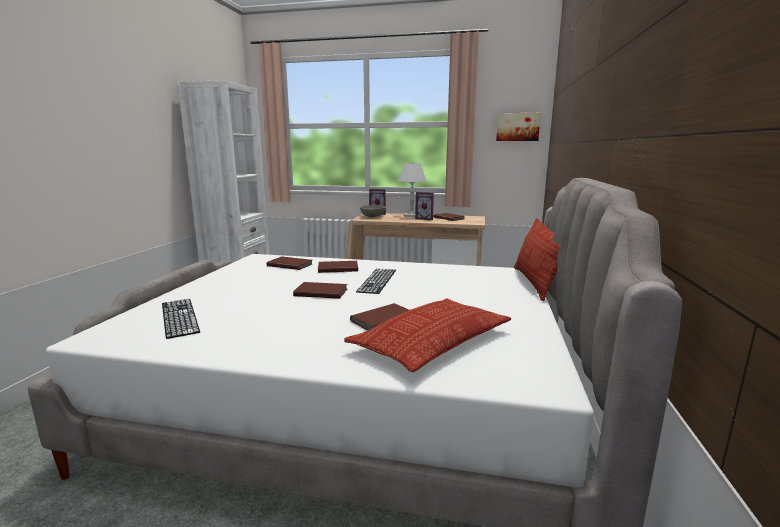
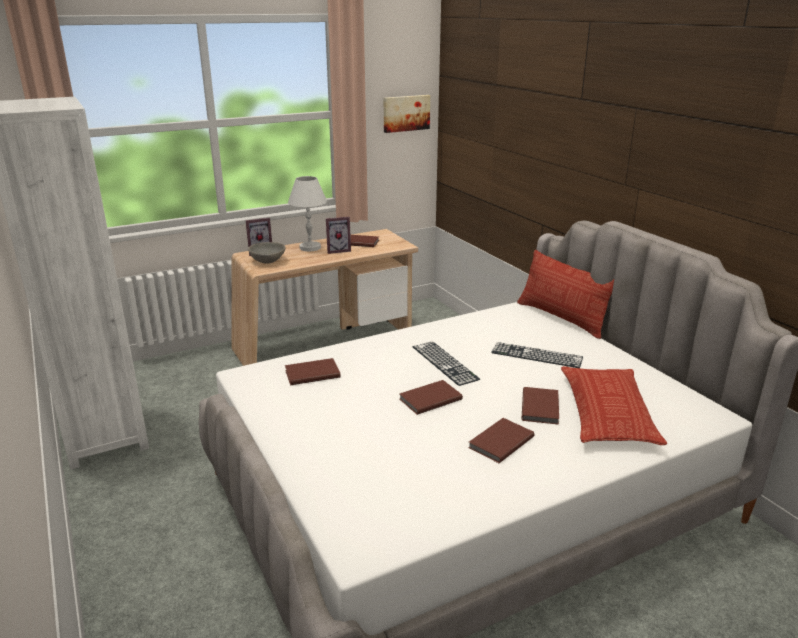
camera: 40 degrees left, 10 degrees up
keyboard [162,299,200,339] -> keyboard moved to [491,342,583,368]
brown book [318,261,358,273] -> brown book moved to [468,418,534,463]

